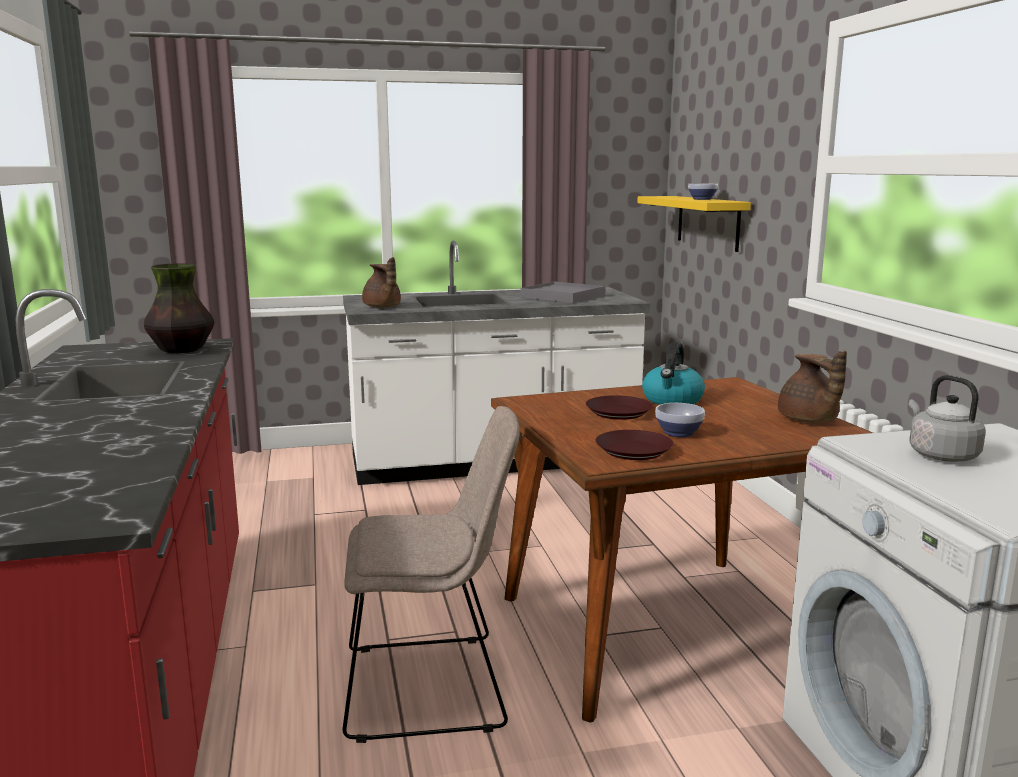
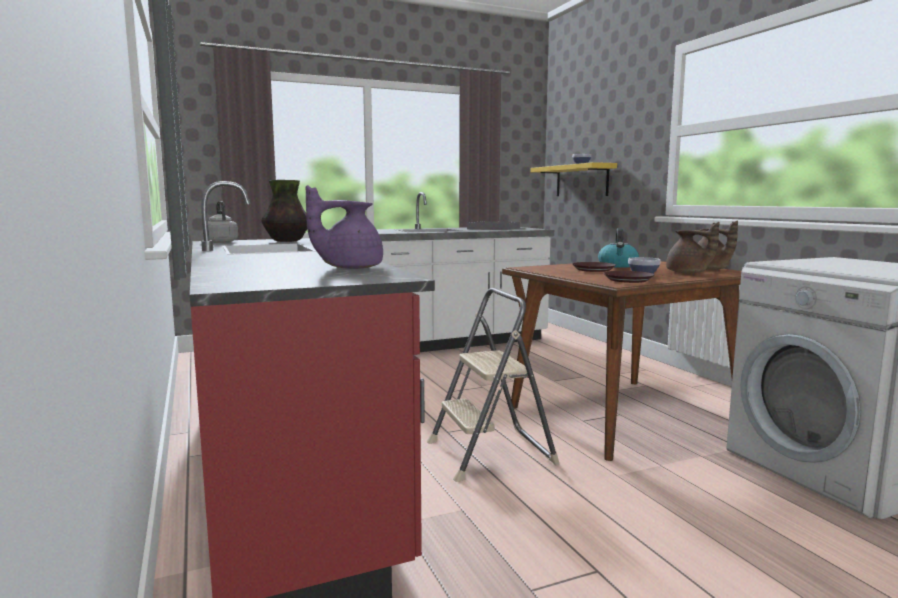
camera: 10 degrees left, 5 degrees down
beige chair [342,406,520,743] -> beige step ladder [427,288,559,482]
brown teapot [362,257,401,308] -> brown teapot moved to [666,222,719,273]
grey kettle [909,375,986,462] -> grey kettle moved to [203,201,238,243]
none -> purple teapot [306,185,383,269]

